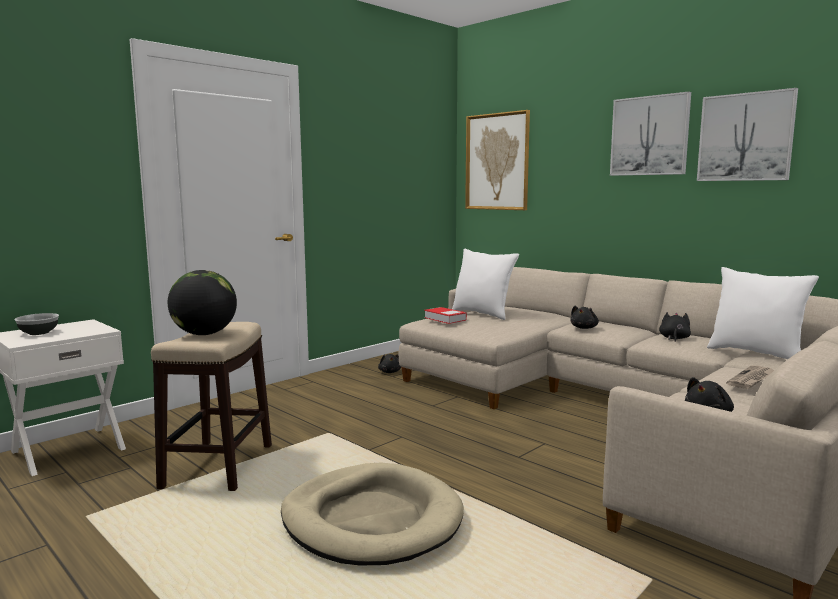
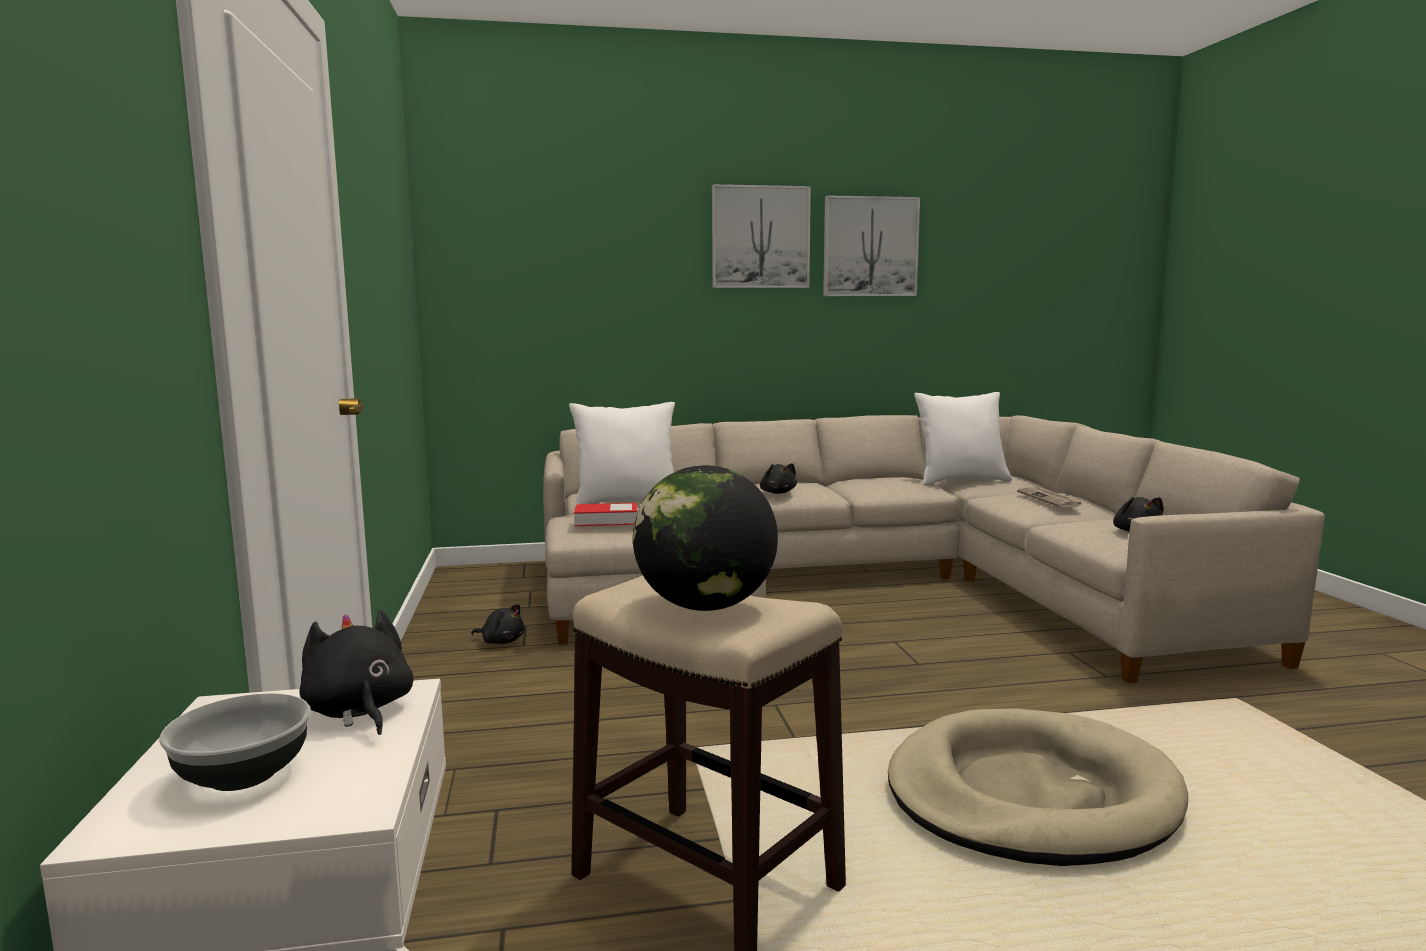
camera: 55 degrees left, 0 degrees up
picture [465,110,530,210] -> none
black plush toy [659,312,691,342] -> black plush toy moved to [299,609,414,735]

